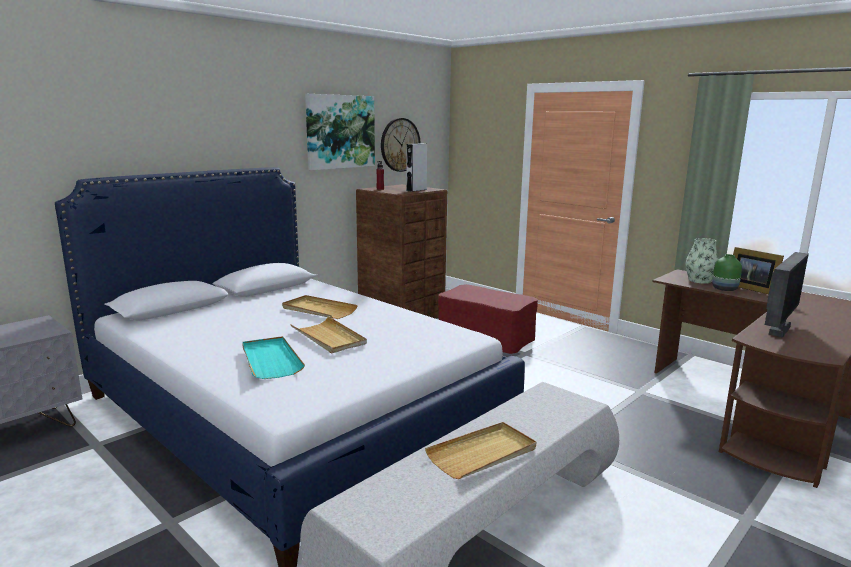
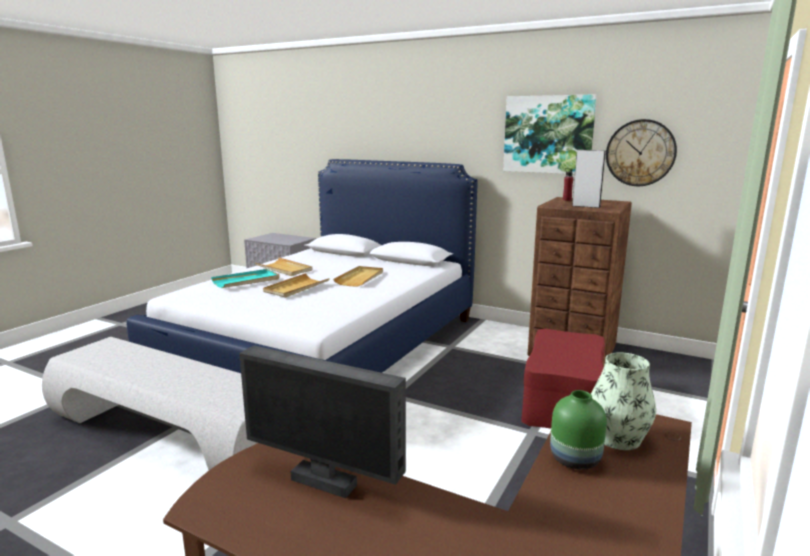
camera: 75 degrees right, 0 degrees up
beige tray [425,422,536,479] -> beige tray moved to [255,257,312,276]
picture frame [733,247,784,294] -> none

